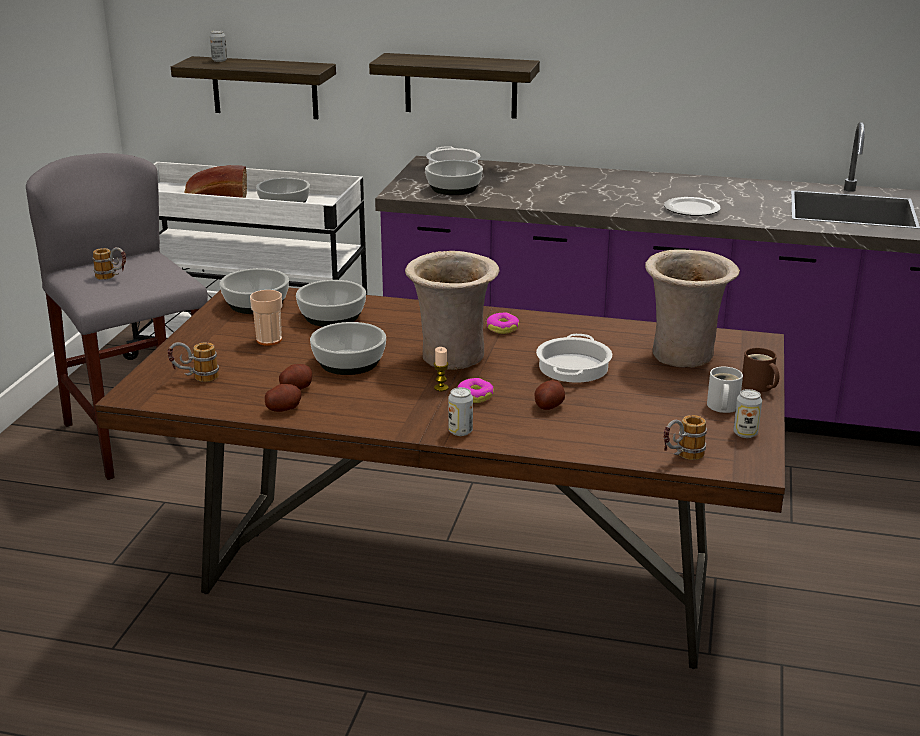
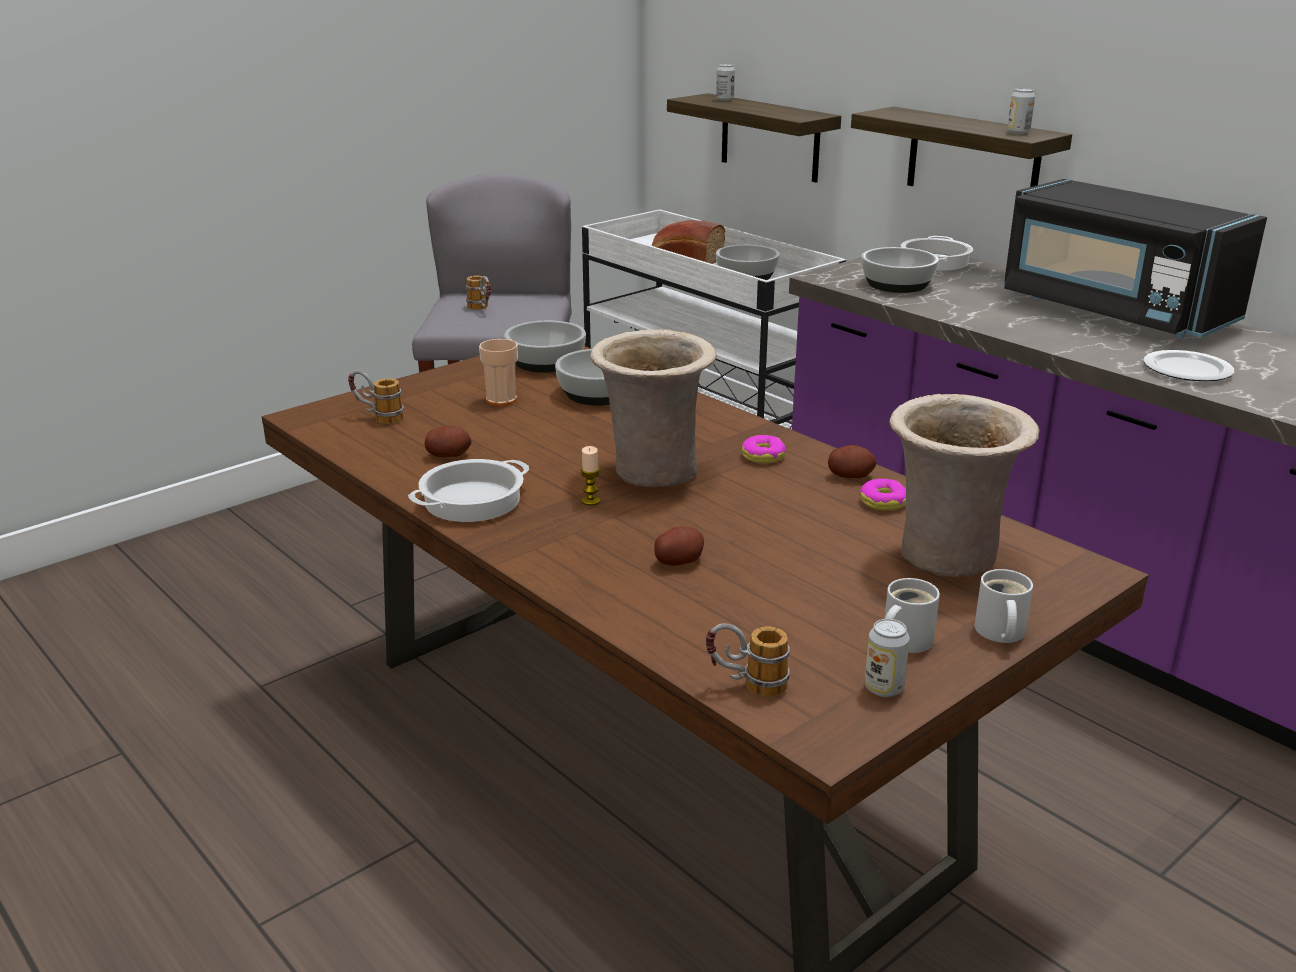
camera: 35 degrees right, 0 degrees up
potato [265,384,302,412] -> potato moved to [828,445,877,478]
bowl [310,322,386,375] -> none
can [448,387,473,436] -> can moved to [1008,88,1035,134]
donut [457,378,494,403] -> donut moved to [859,479,906,511]
cooking pot [536,334,612,383] -> cooking pot moved to [408,459,529,522]
brown mug [742,348,779,392] -> white mug [974,569,1033,643]
none -> black microwave [1004,179,1267,338]

